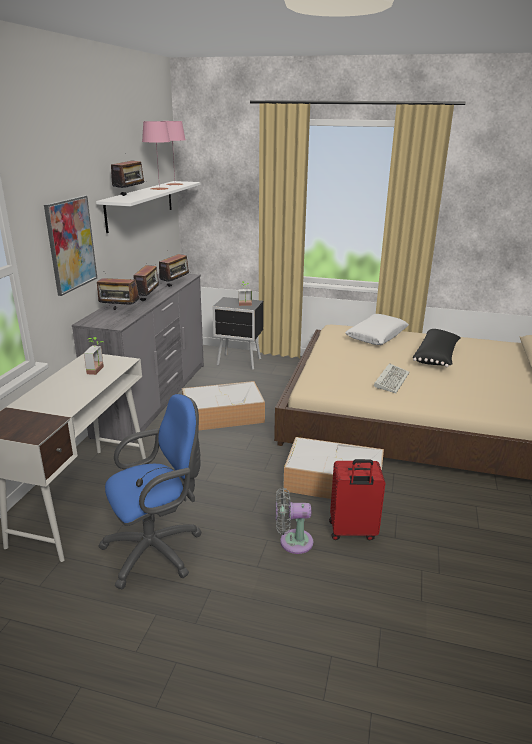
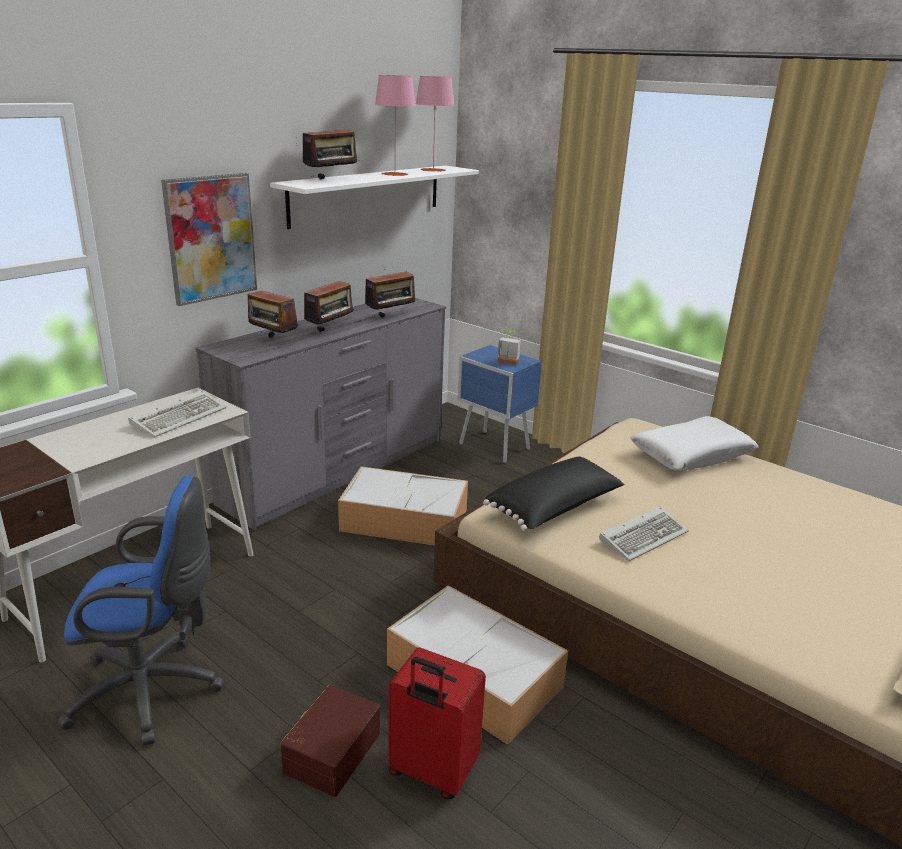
camera: 25 degrees right, 0 degrees up
potted plant [84,337,104,375] -> keyboard [128,390,227,438]
black nightstand [213,297,263,370] -> blue nightstand [458,345,542,463]
grey fan [276,487,313,554] -> brown storage box [280,685,380,797]
black pillow [413,329,461,367] -> black pillow moved to [483,456,625,531]

